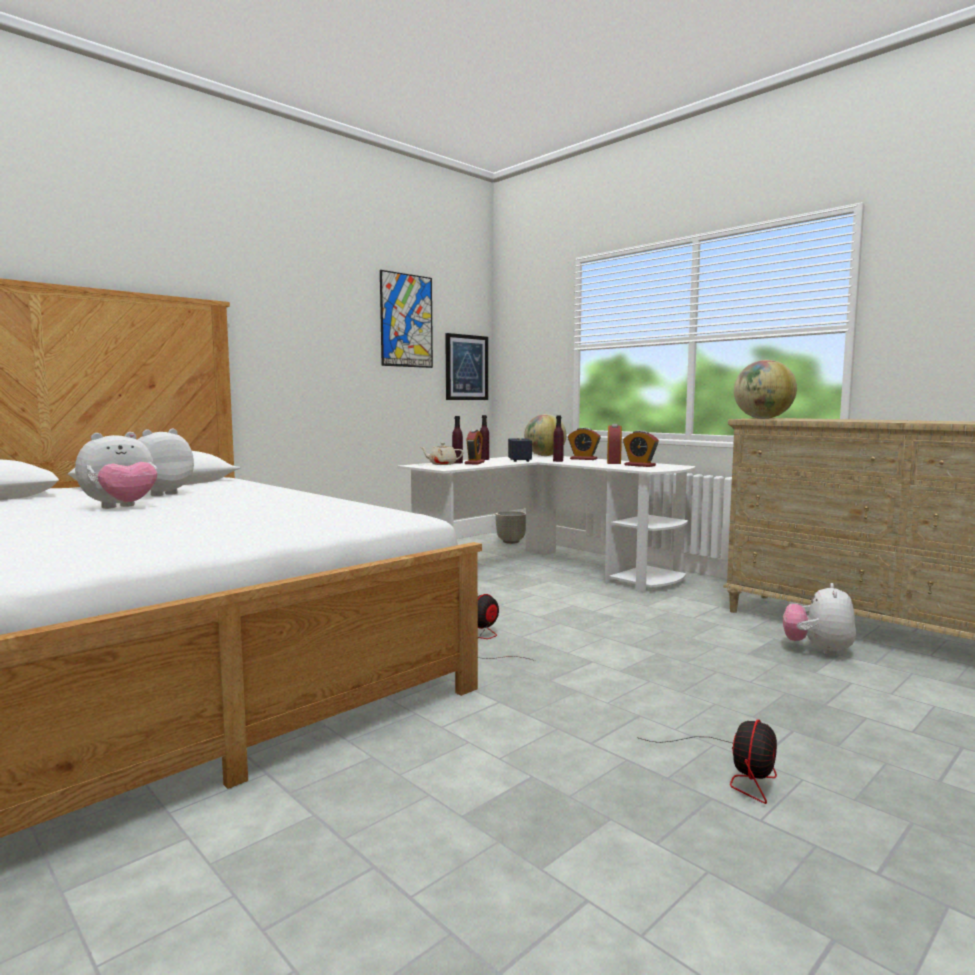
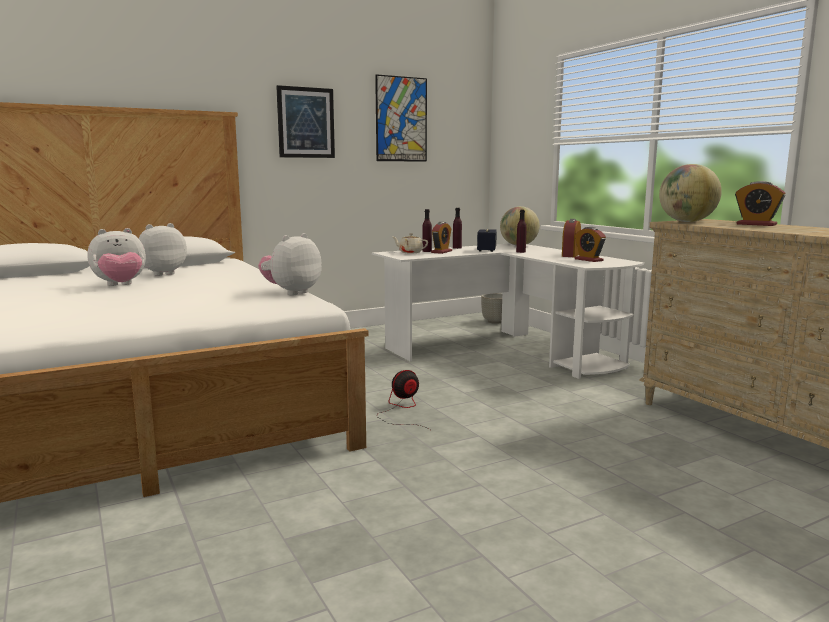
camera: 15 degrees right, 5 degrees up
picture [445,333,488,400] -> picture moved to [276,85,335,158]
alarm clock [568,428,601,460] -> alarm clock moved to [735,181,786,226]
fan [639,719,777,804] -> none
plush toy [783,583,856,656] -> plush toy moved to [258,233,322,295]

